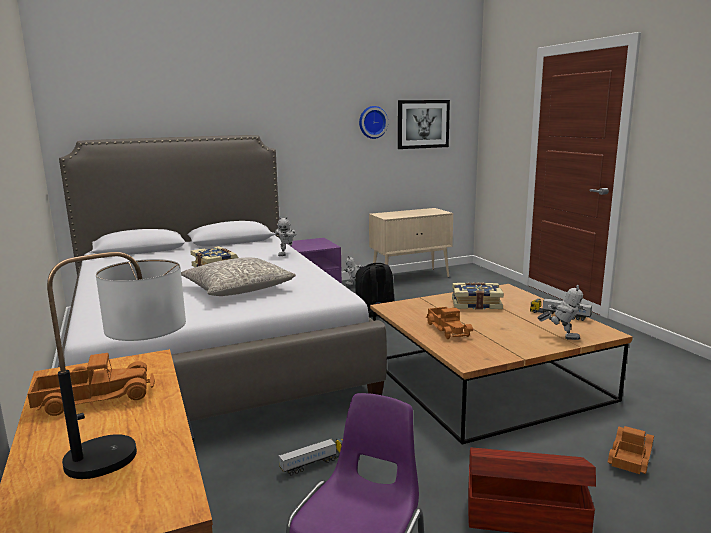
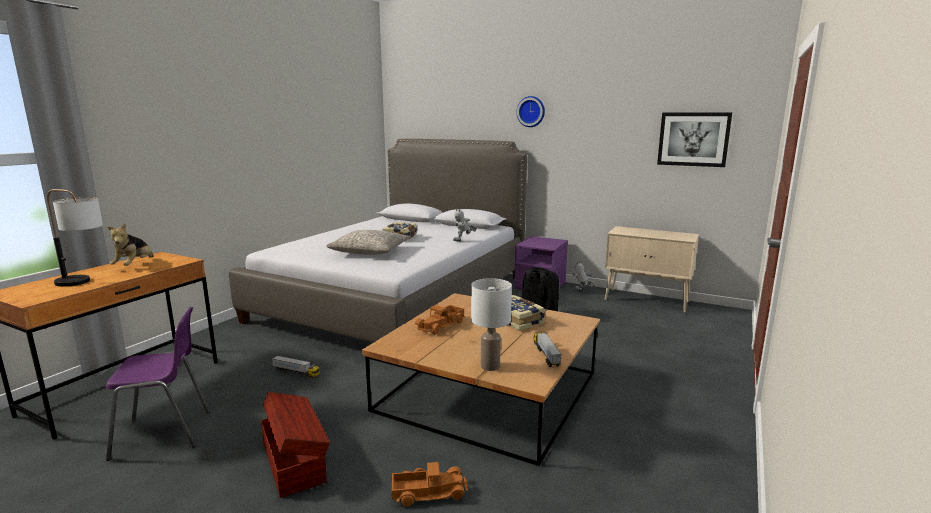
camera: 50 degrees right, 0 degrees up
toy truck [28,353,155,416] -> plush toy [108,224,153,266]
wall clock [359,106,388,139] -> wall clock moved to [516,96,545,127]
toy robot [538,285,587,340] -> white table lamp [471,278,512,371]

